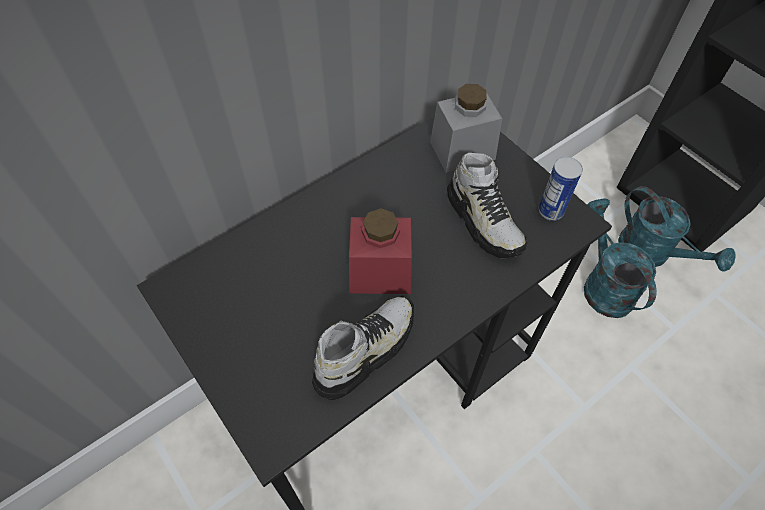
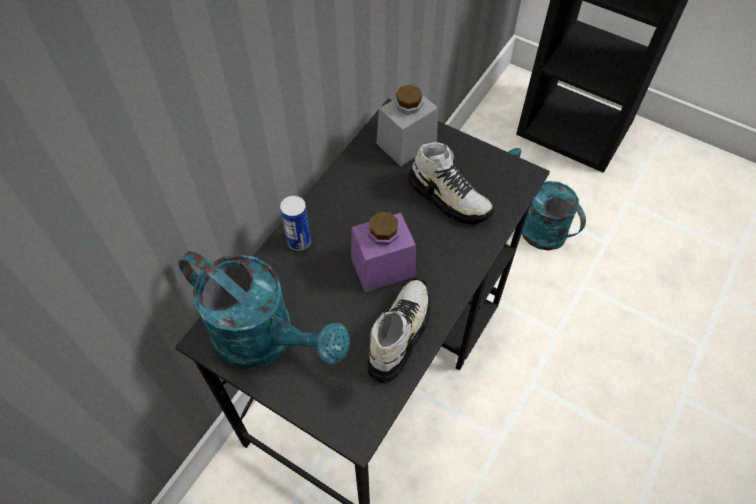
camera: 20 degrees left, 0 degrees up
red jar [349,208,412,294] -> purple jar [351,212,416,292]
can [538,157,583,221] -> can moved to [280,195,311,251]
turquoise watering can [618,186,736,272] -> turquoise watering can moved to [178,251,350,369]

